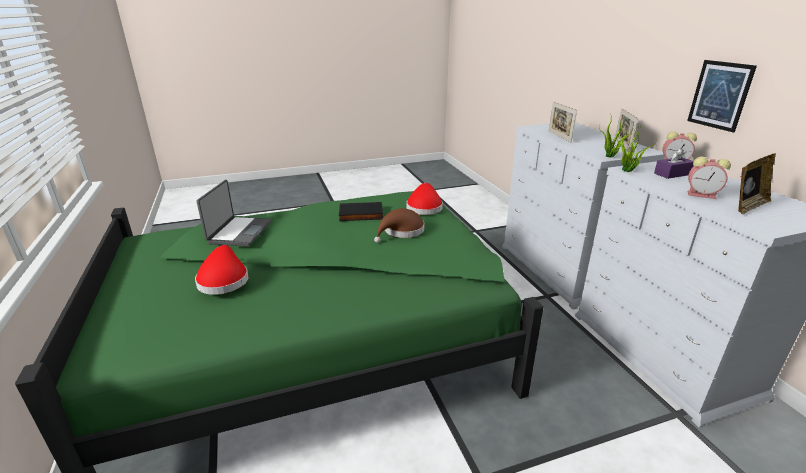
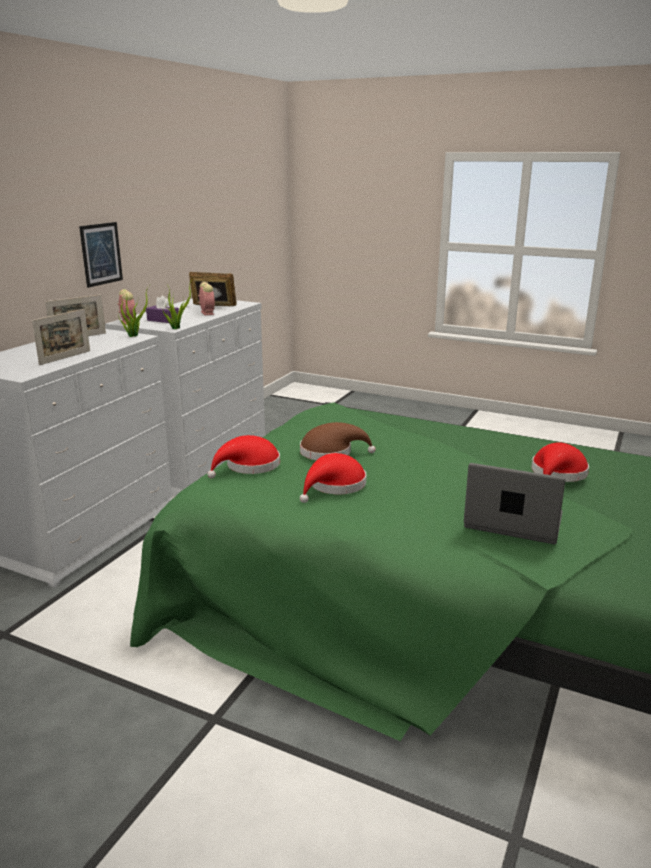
camera: 135 degrees left, 5 degrees down
laptop [196,180,272,247] -> laptop turned 60 degrees clockwise [464,463,566,544]
black book [339,202,383,221] -> red hat [300,453,366,503]

